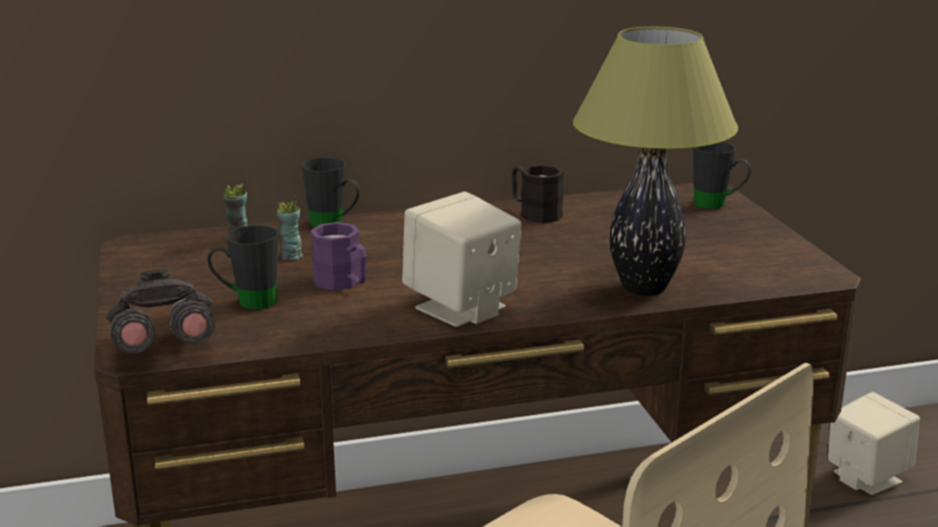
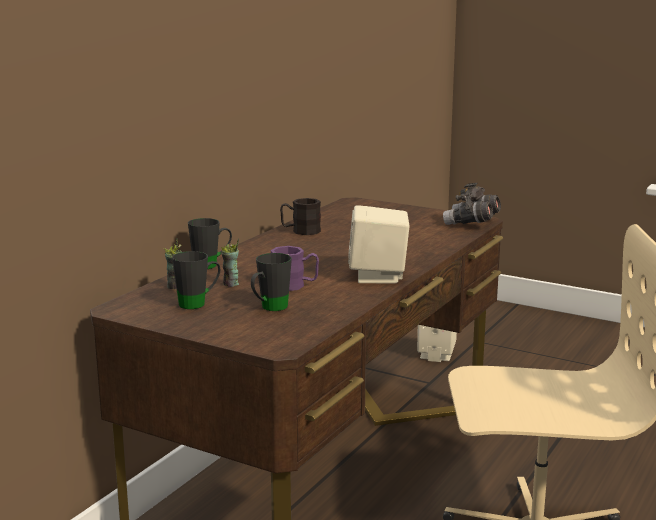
camera: 45 degrees left, 5 degrees down
grey binoculars [106,269,215,354] -> grey binoculars moved to [443,183,501,225]
table lamp [573,27,738,296] -> none
black mug [693,142,751,209] -> black mug moved to [172,251,220,309]

